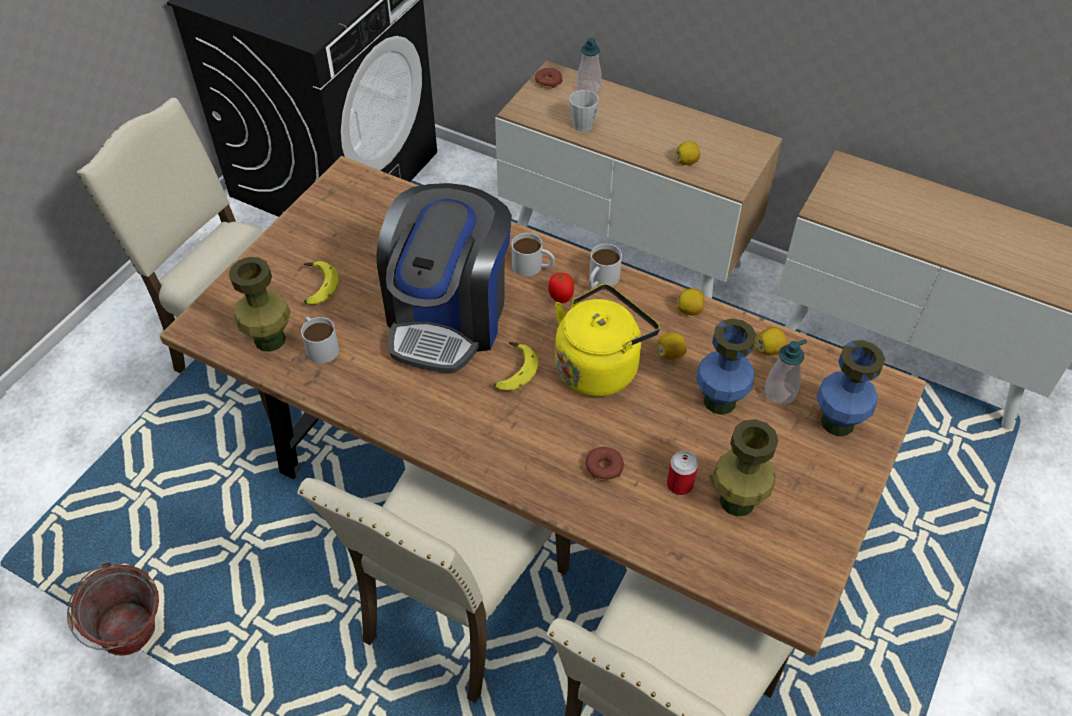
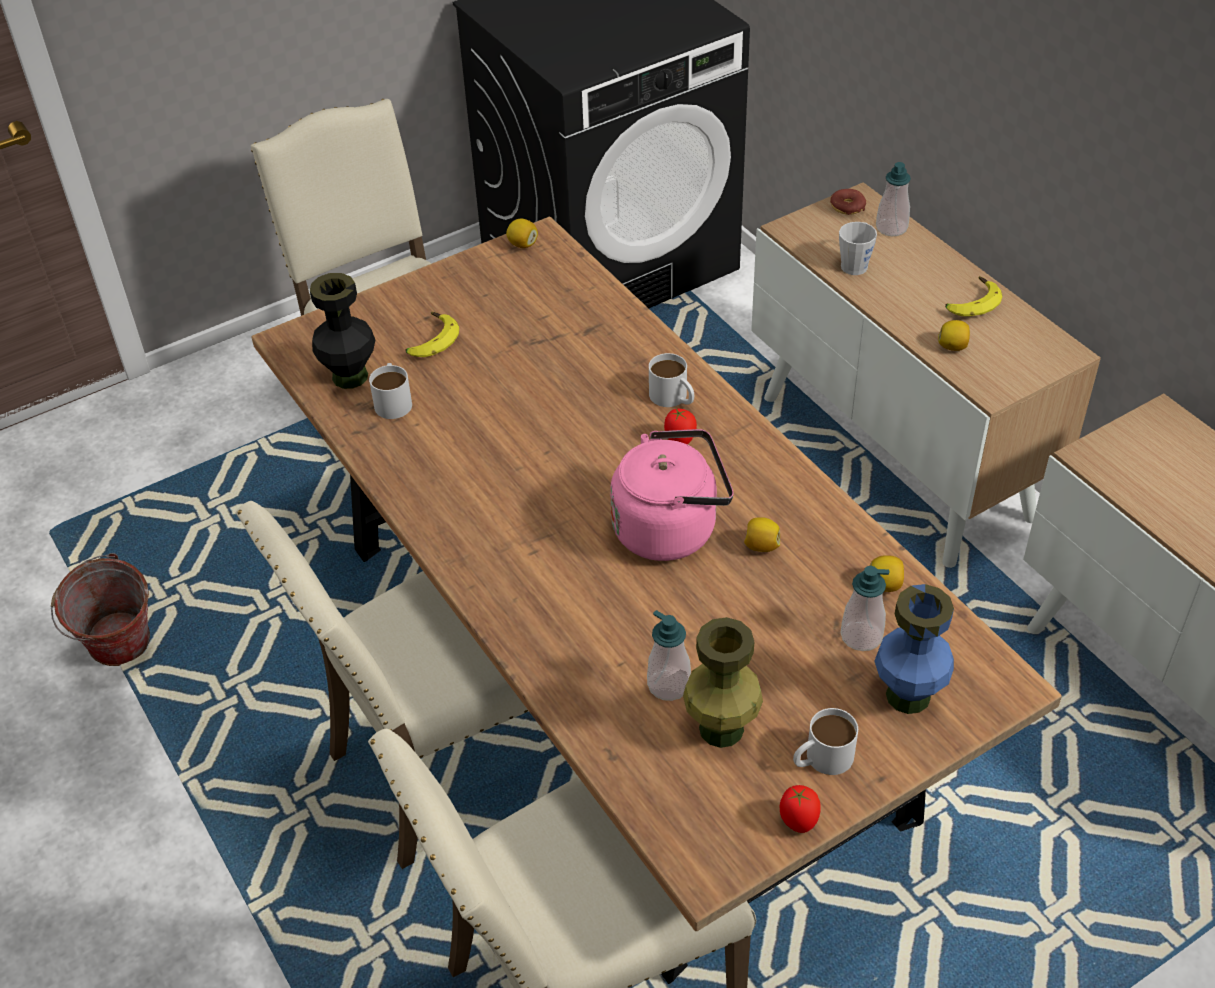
camera: 30 degrees right, 5 degrees down
green vase [229,257,290,352] -> black vase [310,273,375,389]
coffee machine [376,183,512,373] -> none
banana [494,342,539,391] -> banana moved to [945,276,1002,317]
yellow kettle [555,284,660,397] -> pink kettle [610,429,734,561]
donut [586,447,624,481] -> none
white mug [589,244,622,288] -> white mug moved to [793,708,858,775]
can [667,451,698,495] -> soap dispenser [647,610,691,701]
lemon [677,289,704,315] -> lemon moved to [506,219,538,248]
blue vase [696,318,756,415] -> none
none -> tomato [780,785,821,833]

